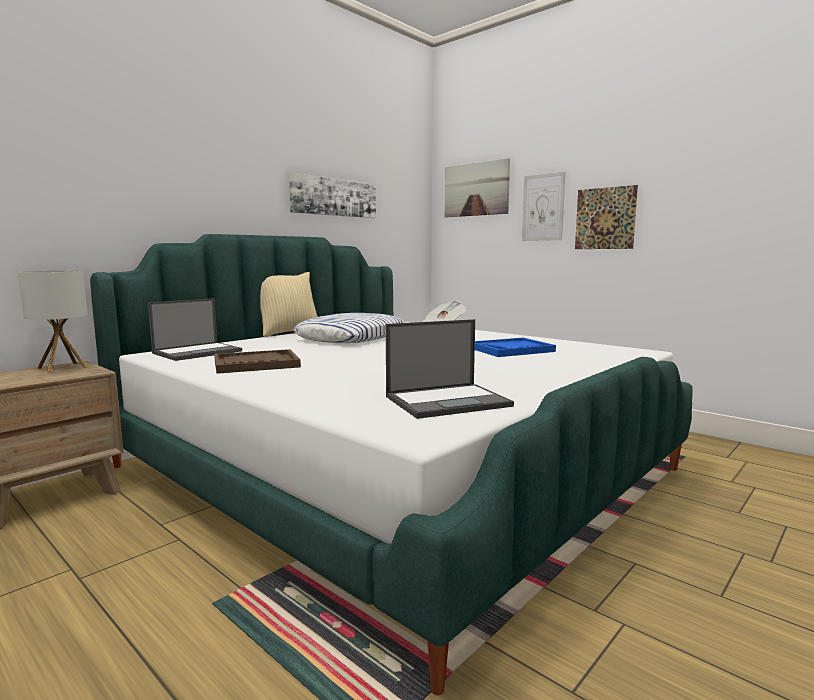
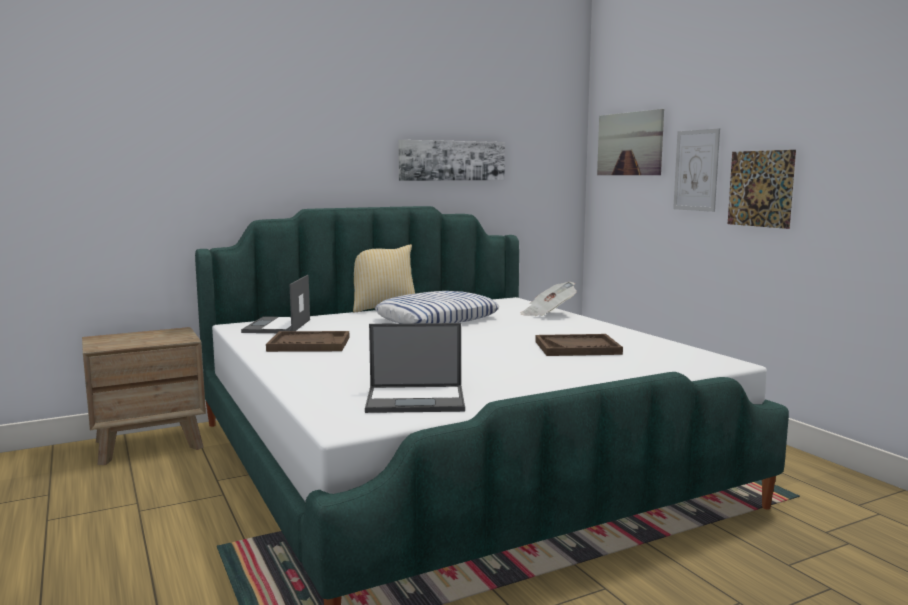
camera: 20 degrees right, 0 degrees up
table lamp [18,271,88,373] -> none
laptop [148,298,242,361] -> laptop turned 120 degrees clockwise [241,275,310,333]
blue tray [475,338,556,357] -> brown tray [535,334,623,356]

